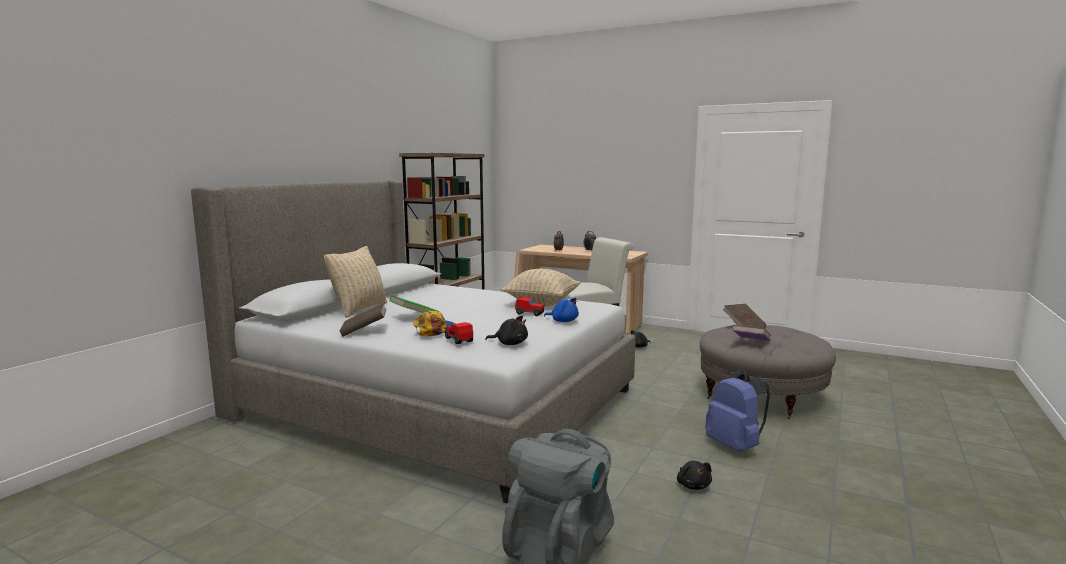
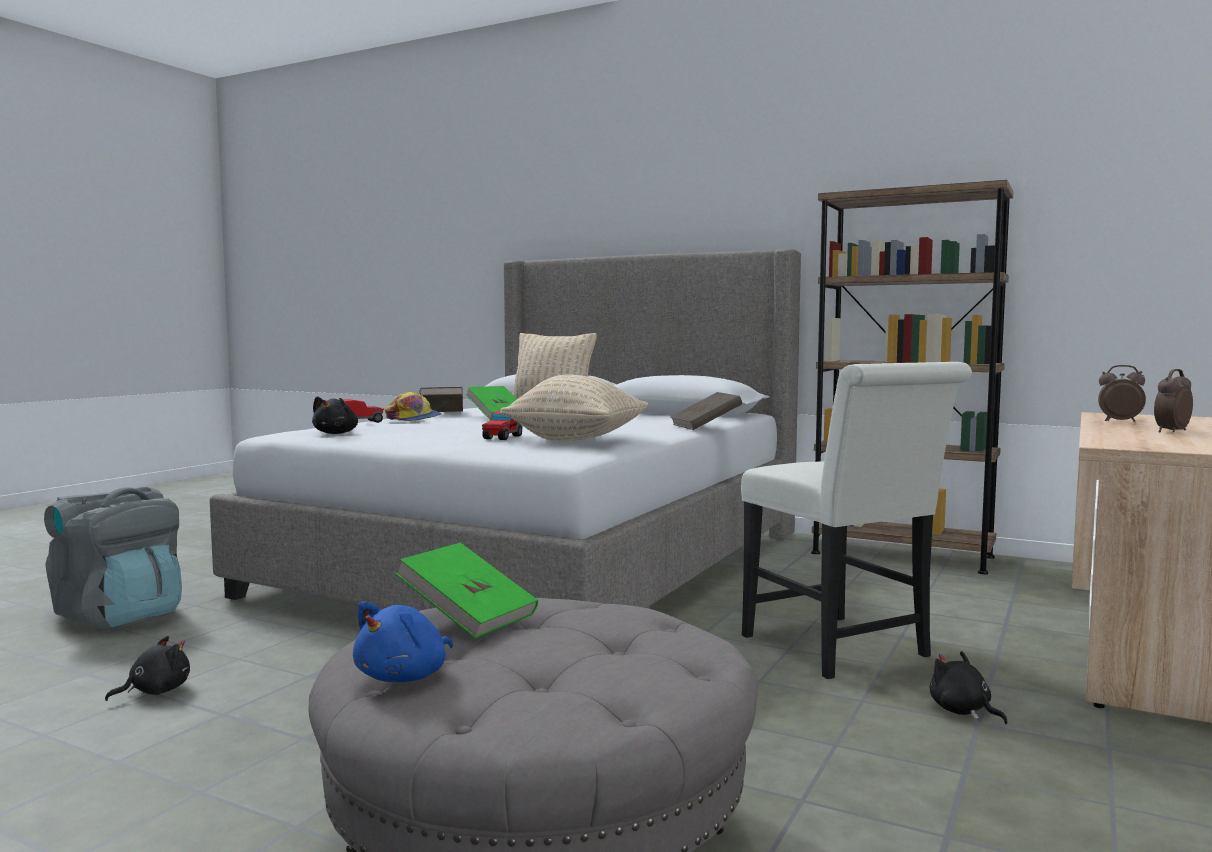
camera: 90 degrees right, 5 degrees down
blue plush toy [544,298,579,322] -> blue plush toy moved to [353,601,453,682]
black plush toy [677,461,712,490] -> black plush toy turned 150 degrees clockwise [105,636,190,701]
blue backpack [705,371,770,452] -> none
brown book [723,304,766,328] -> brown book moved to [670,392,742,430]
purple book [732,325,771,341] -> green book [395,543,538,639]

